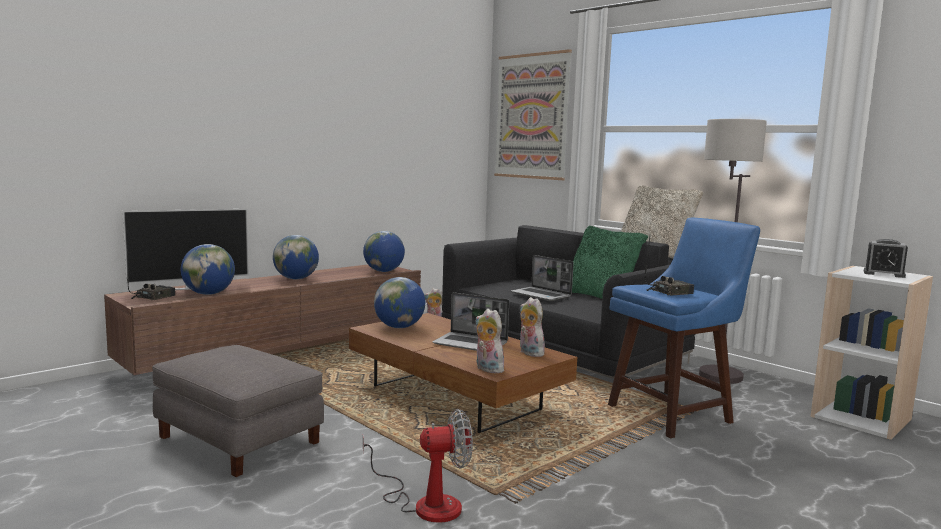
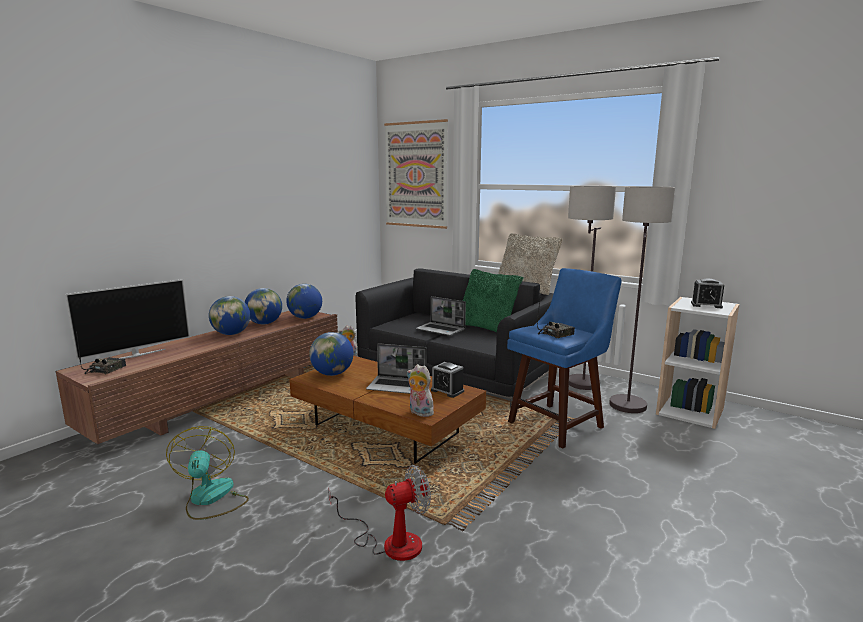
camera: 10 degrees left, 5 degrees up
grey ottoman [152,345,324,477] -> fan [166,426,249,520]
globe [181,244,235,295] -> globe moved to [245,288,282,324]
plush toy [520,297,547,357] -> alarm clock [431,362,464,398]
none -> grey floor lamp [609,186,675,413]

